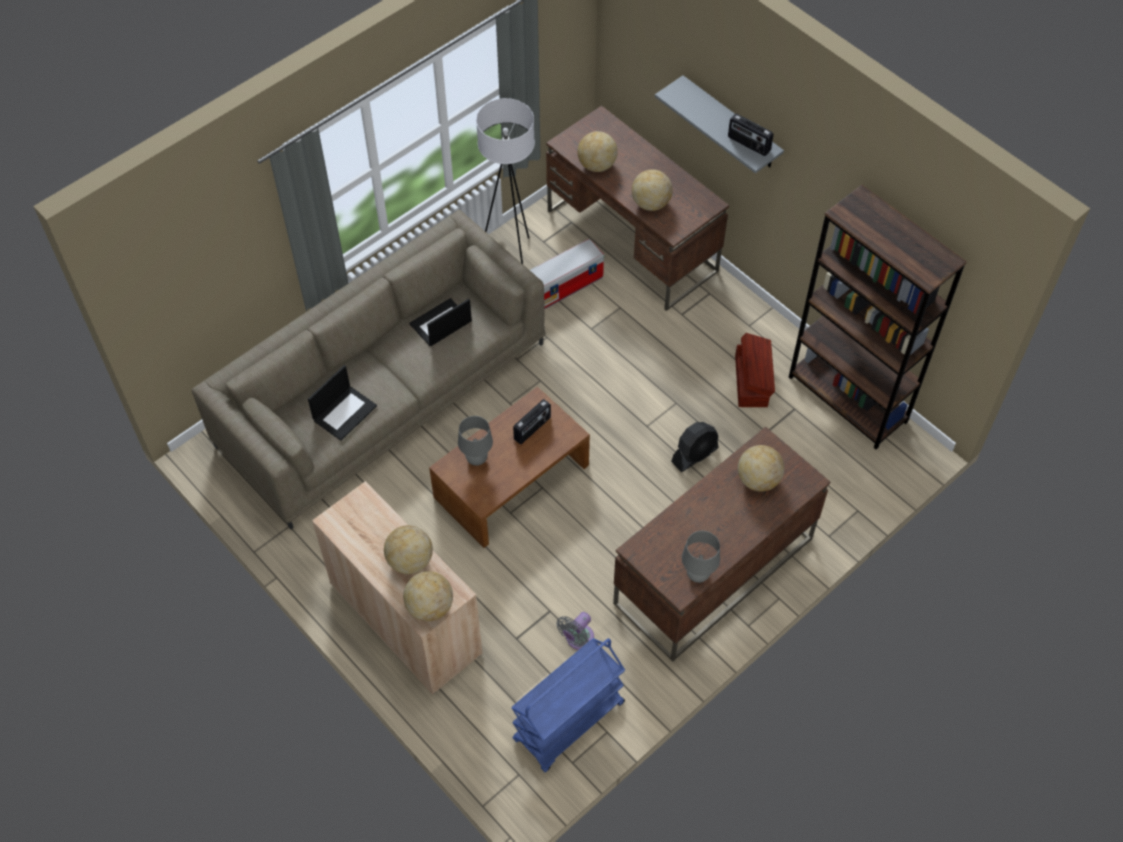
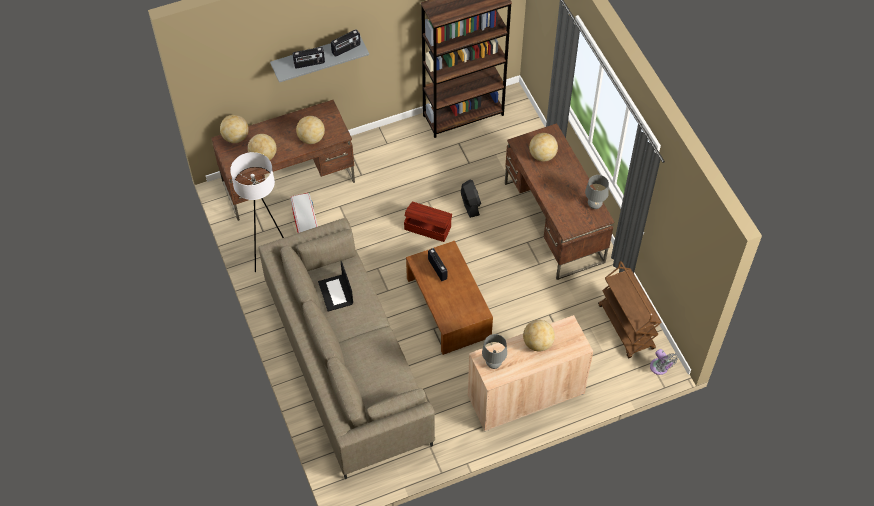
camera: 70 degrees left, 0 degrees up
laptop [308,365,377,441] -> none
globe [403,571,453,621] -> globe moved to [220,115,249,143]
grey table lamp [458,416,493,466] -> grey table lamp moved to [482,334,507,369]
blue cart [511,638,625,772] -> brown cart [598,261,662,358]
grey fan [556,612,594,650] -> grey fan moved to [650,349,678,375]
brown storage box [735,333,775,407] -> brown storage box moved to [404,202,452,242]
none -> radio [293,47,325,68]

